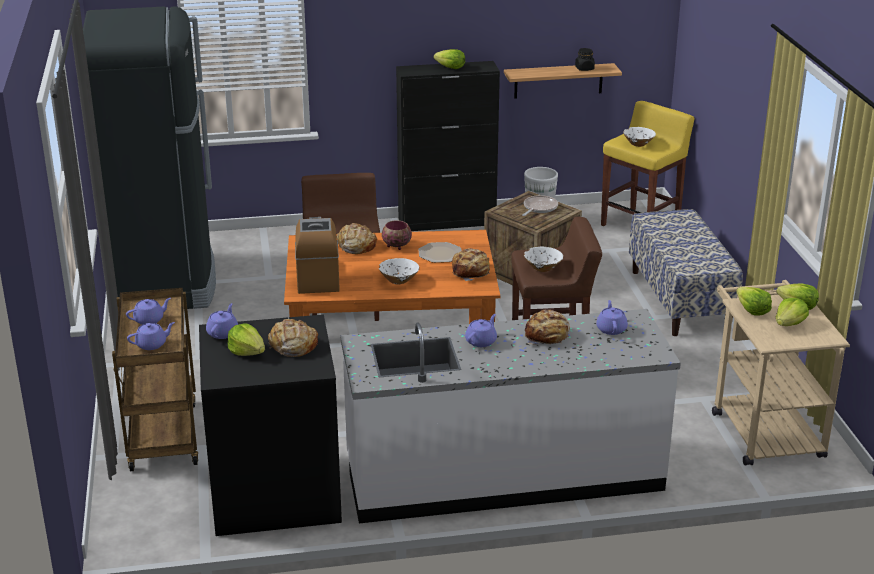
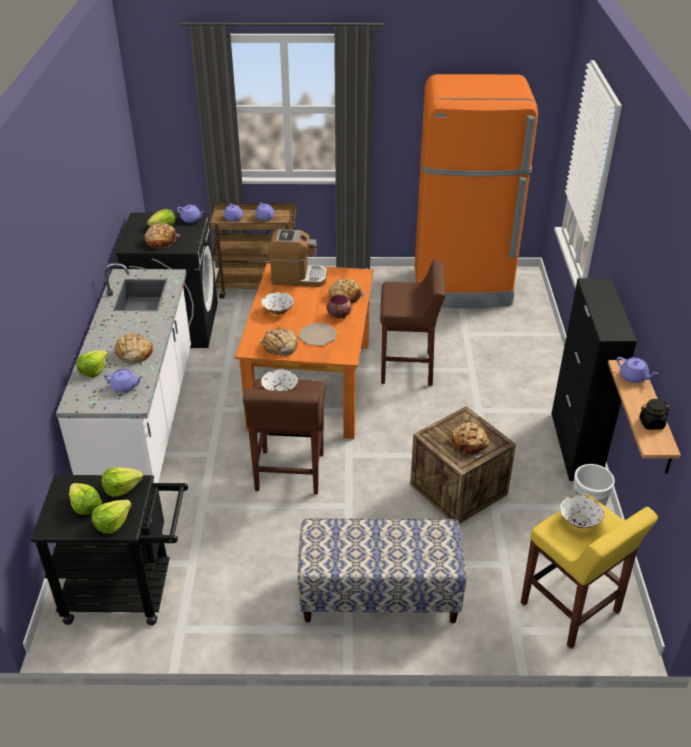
camera: 100 degrees right, 10 degrees up
black fridge [83,6,216,309] -> orange fridge [415,74,538,308]
lettuce [434,49,465,69] -> lettuce moved to [76,350,108,377]
purple teapot [465,314,497,347] -> purple teapot moved to [617,357,659,383]
frying pan [523,195,558,216] -> bread [450,423,489,458]
beige cart [712,280,850,466] -> black cart [31,475,188,625]

